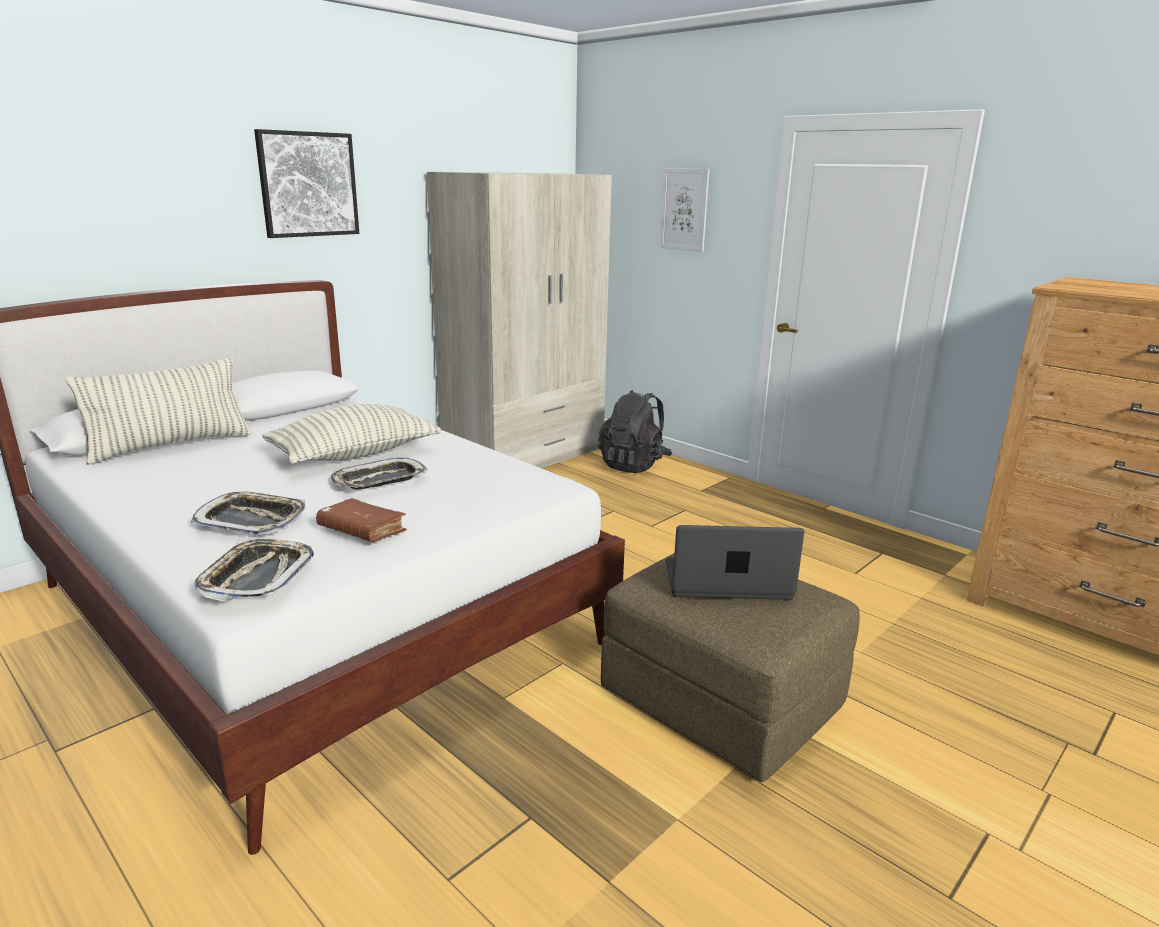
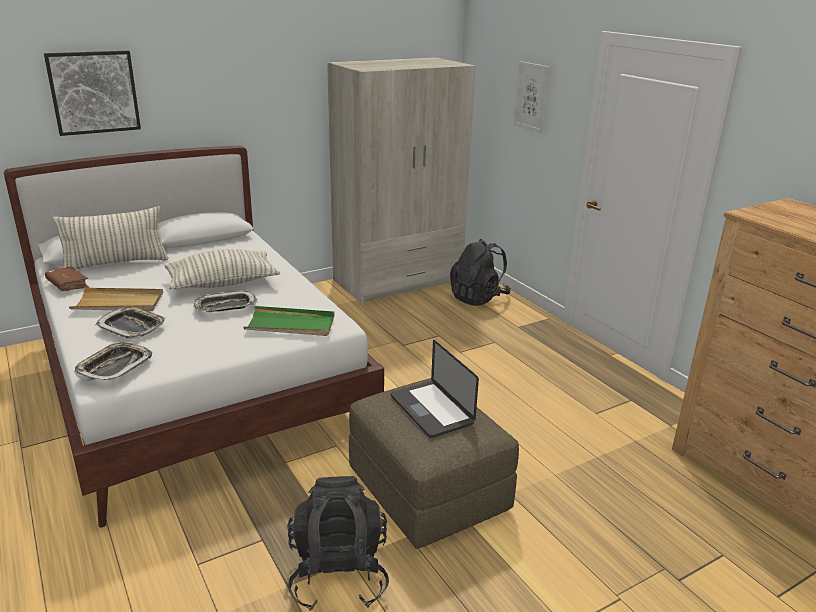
camera: 15 degrees right, 5 degrees up
picture [254,129,359,238] -> picture moved to [44,51,141,136]
brown book [316,498,407,542] -> brown book moved to [45,267,89,291]
laptop [666,525,804,600] -> laptop turned 135 degrees counterclockwise [390,340,479,438]
none -> beige tray [69,288,163,311]
none -> green tray [243,306,335,336]
none -> black backpack [287,476,389,611]

